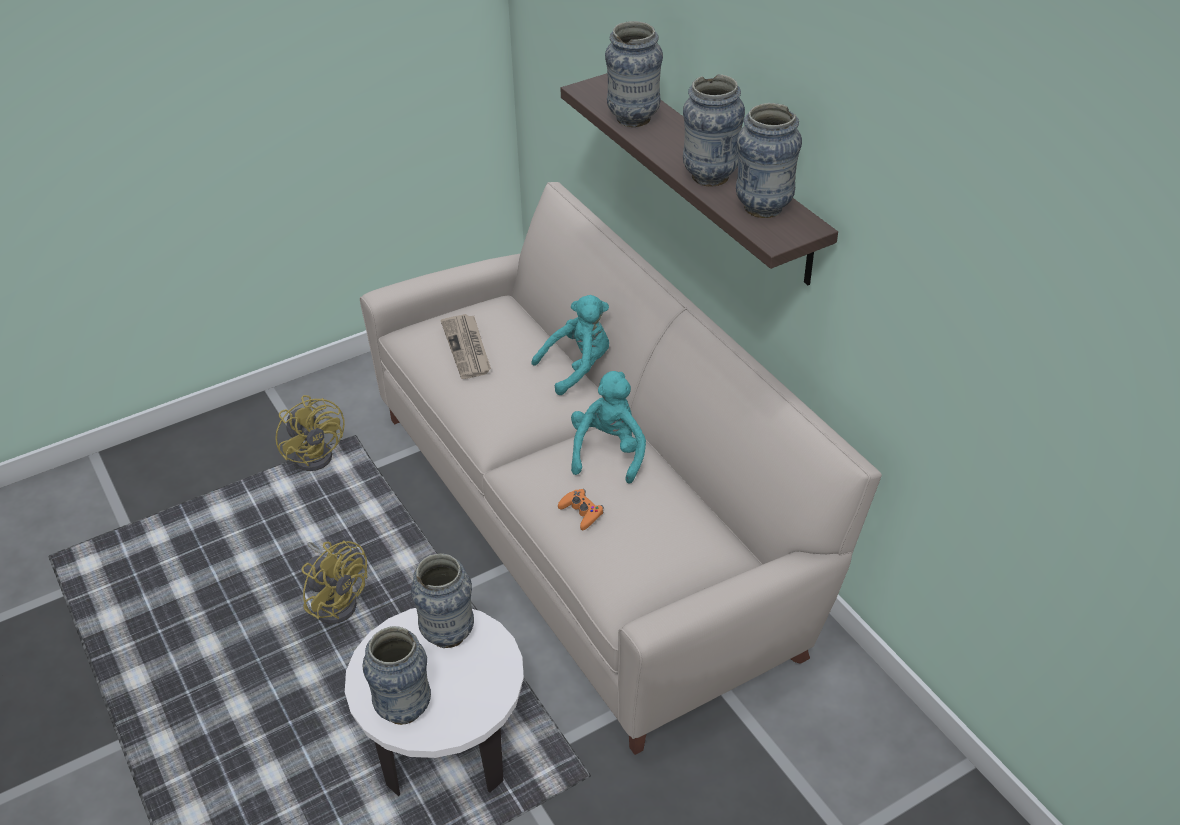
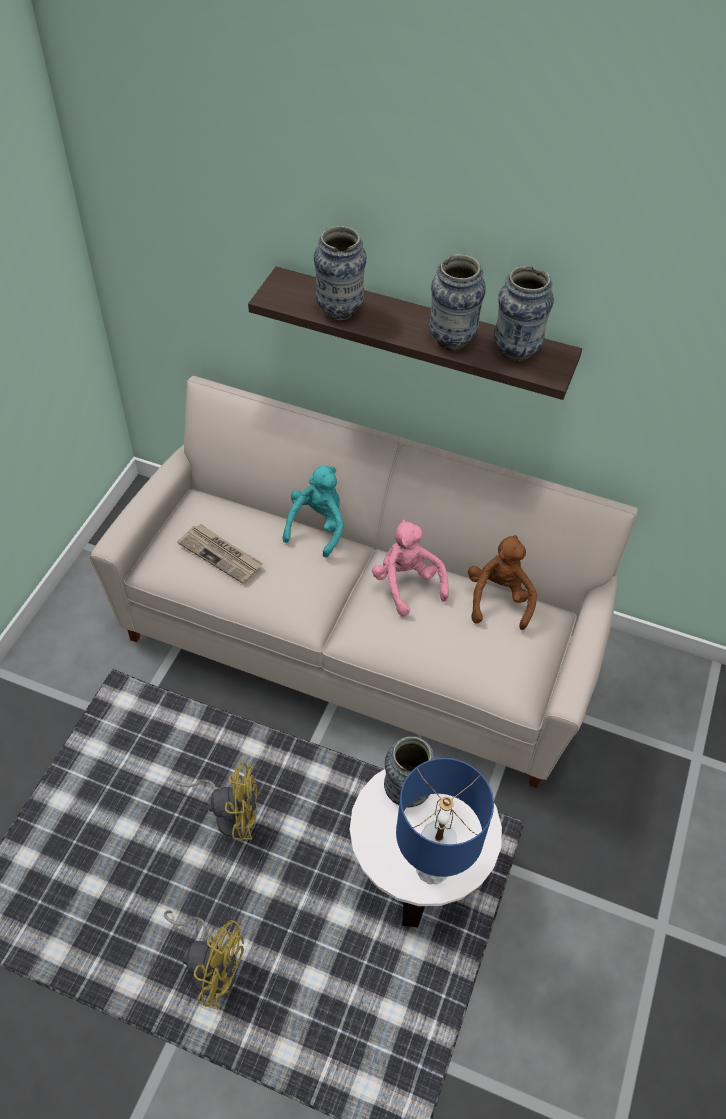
camera: 40 degrees left, 10 degrees up
yellow fan [275,395,345,471] -> yellow fan moved to [164,910,244,1010]
vase [362,626,431,725] -> blue table lamp [396,758,494,884]
orange game controller [558,489,604,530] -> none
turquoise plush toy [571,371,646,484] -> pink plush toy [372,520,449,616]
none -> brown plush toy [468,535,537,630]

